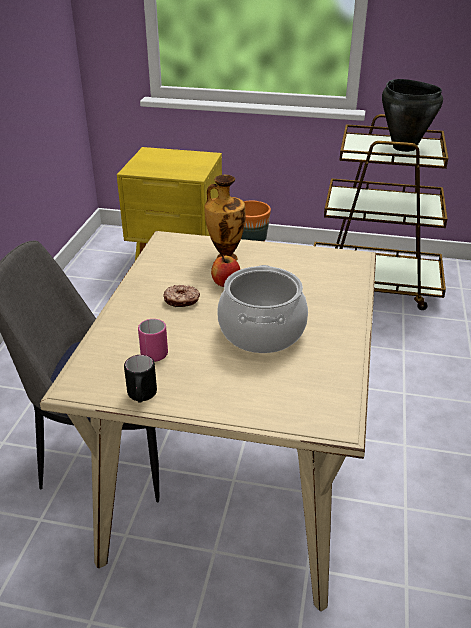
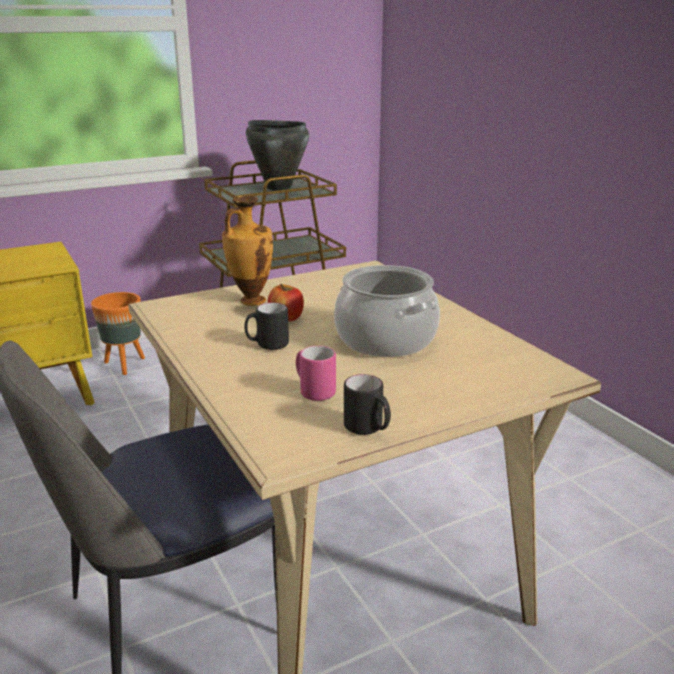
camera: 40 degrees left, 10 degrees down
donut [164,285,200,307] -> black mug [244,303,289,350]

